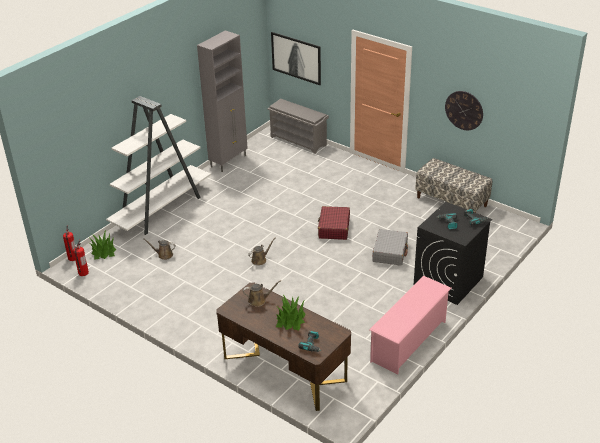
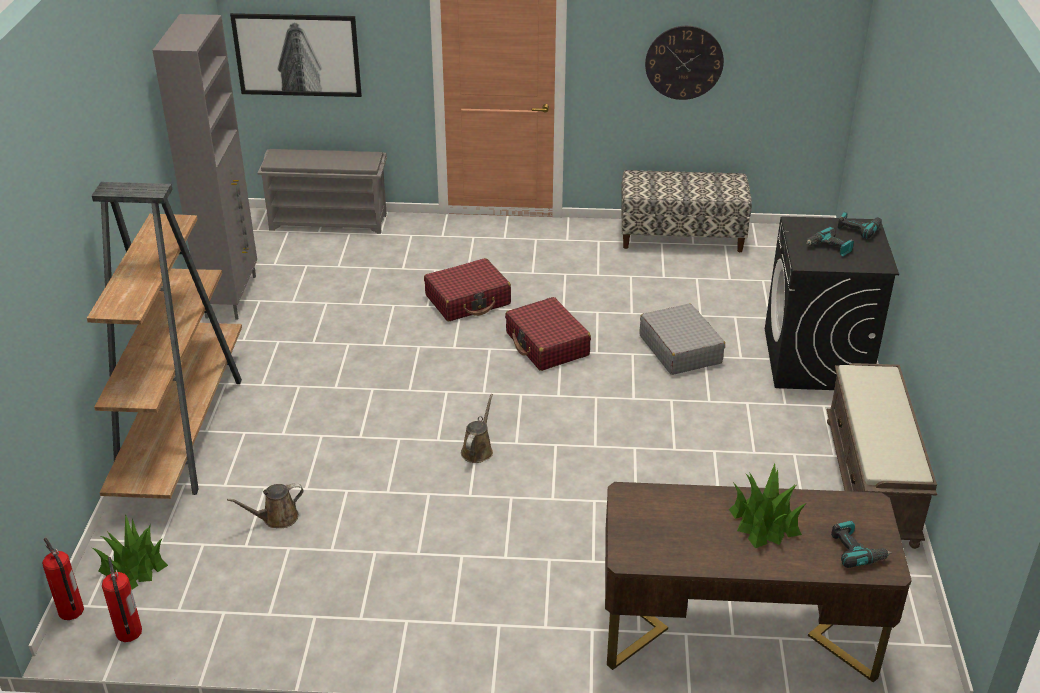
camera: 35 degrees left, 0 degrees up
white bookcase [106,96,211,235] -> brown bookcase [87,182,242,499]
brown watering can [243,280,281,307] -> none
pink shoe rack [369,276,452,375] -> brown bench [827,363,937,549]
none -> red suitcase [424,258,511,321]

